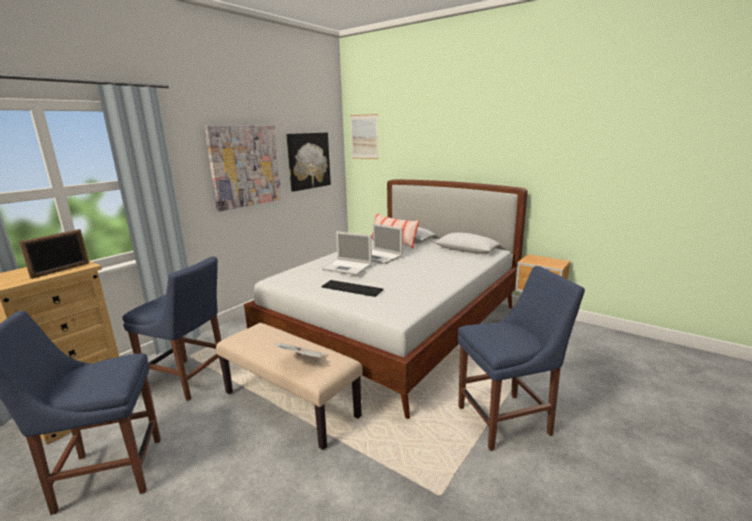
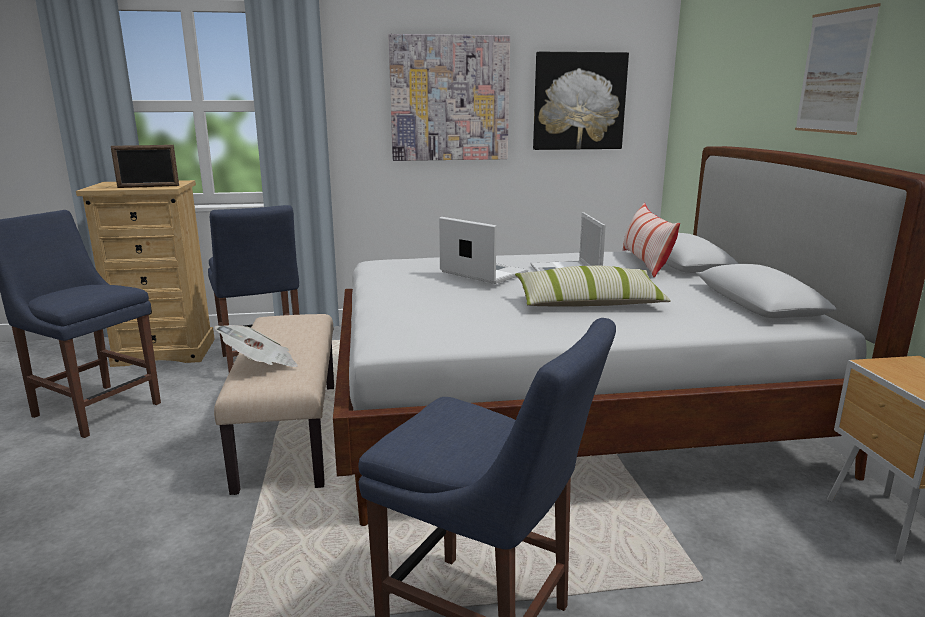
camera: 45 degrees right, 0 degrees up
keyboard [321,280,384,297] -> none
laptop [322,231,372,275] -> laptop turned 150 degrees clockwise [439,217,528,284]
picture [350,114,378,159] -> picture moved to [795,3,881,135]
none -> pillow [515,265,671,307]

